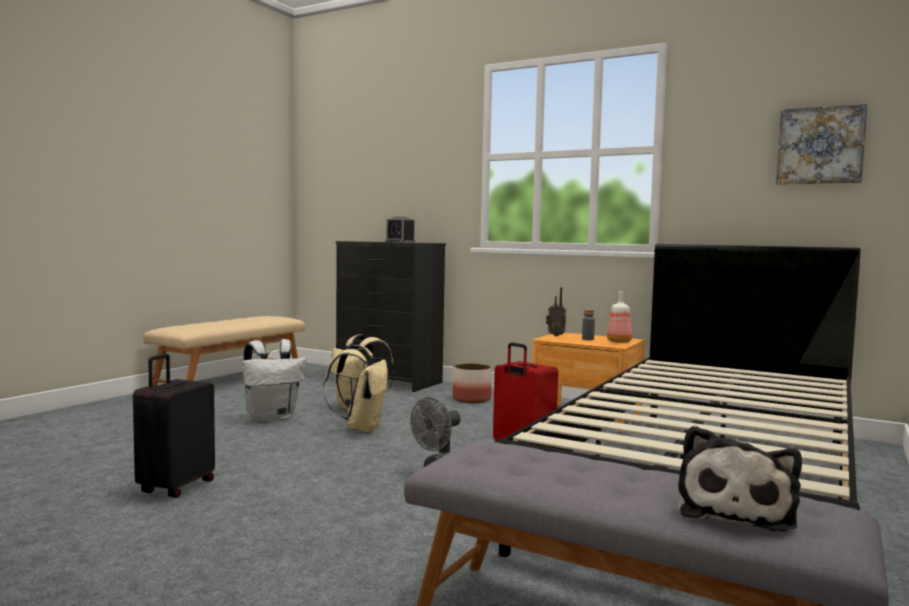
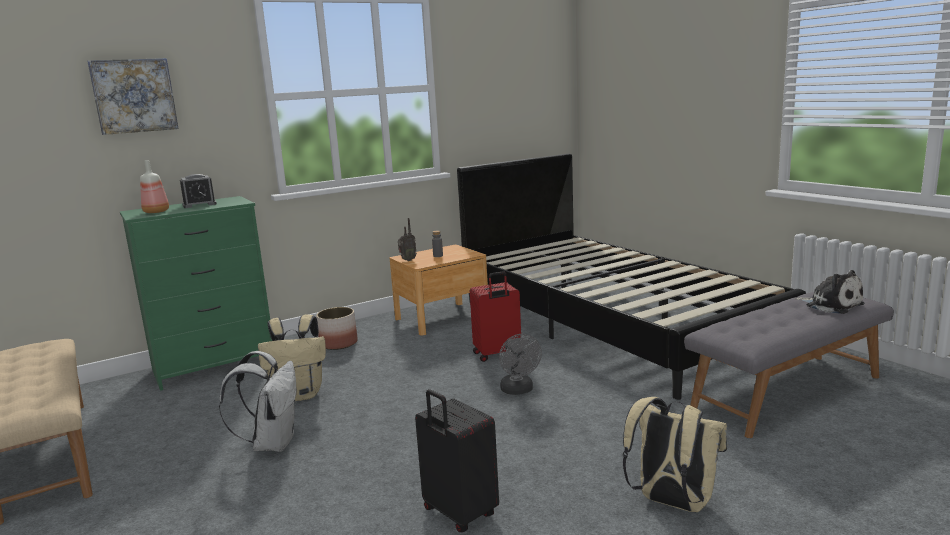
camera: 60 degrees left, 10 degrees up
beige backpack [323,345,388,432] -> beige backpack moved to [623,397,727,512]
black dresser [336,241,446,392] -> green dresser [120,196,272,391]
bottle [607,291,632,343] -> bottle moved to [140,160,169,213]
picture [776,104,867,185] -> picture moved to [87,58,179,135]

